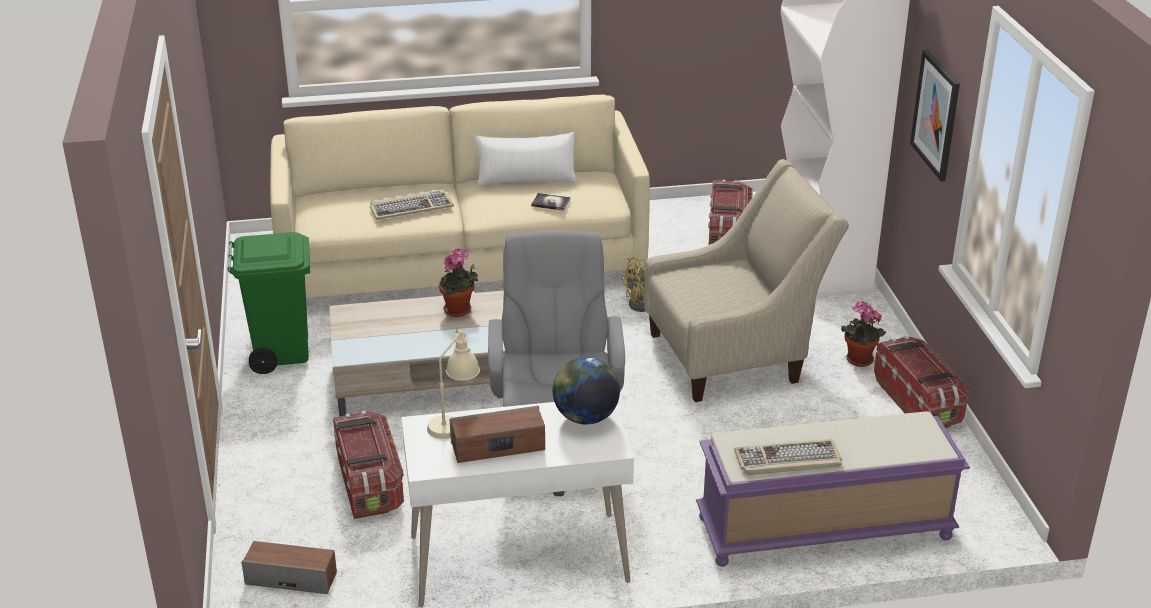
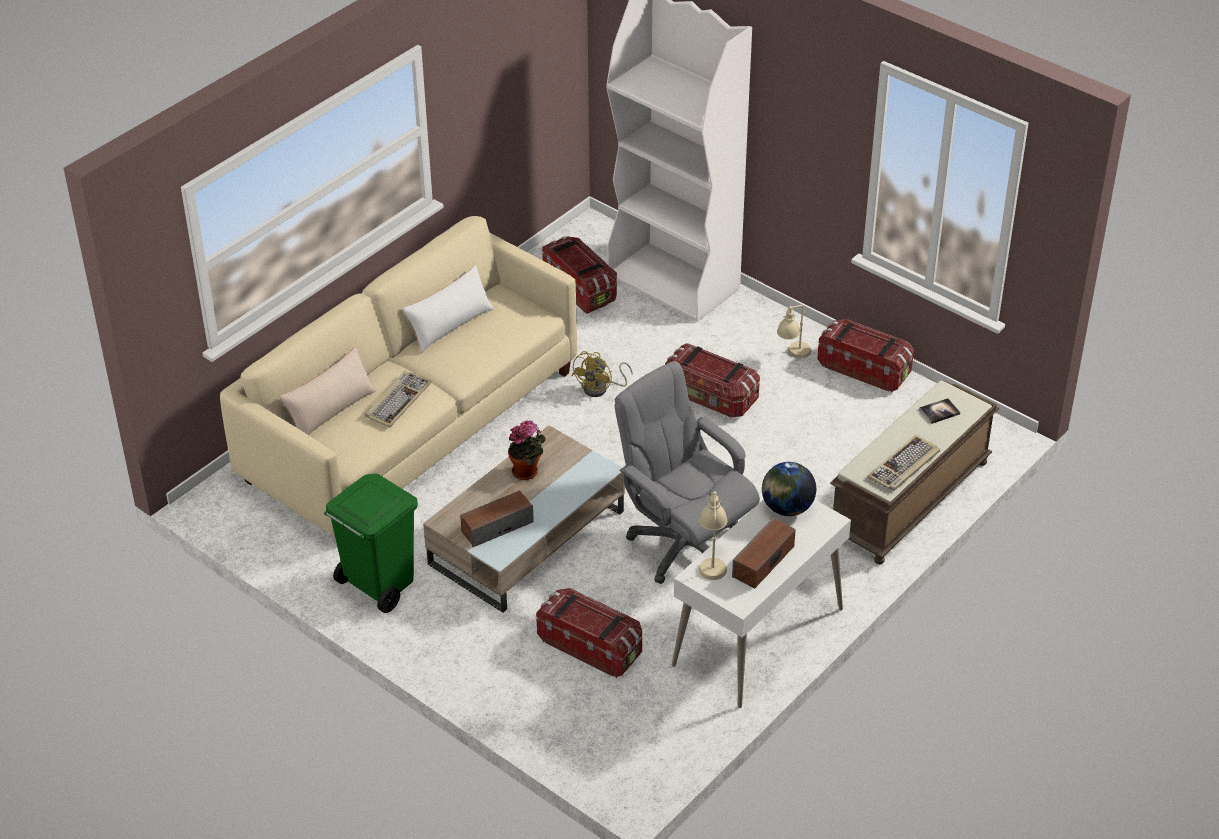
camera: 40 degrees left, 10 degrees up
speaker [241,541,337,594] -> speaker moved to [460,490,534,547]
book [531,193,570,211] -> book moved to [919,398,960,424]
beige armchair [644,159,849,402] -> storage box [665,343,760,417]
purple bench [696,411,970,567] -> brown bench [830,380,999,564]
potted plant [841,301,886,367] -> beige table lamp [777,305,811,358]
picture [910,50,960,181] -> none
none -> beige pillow [279,347,376,435]

